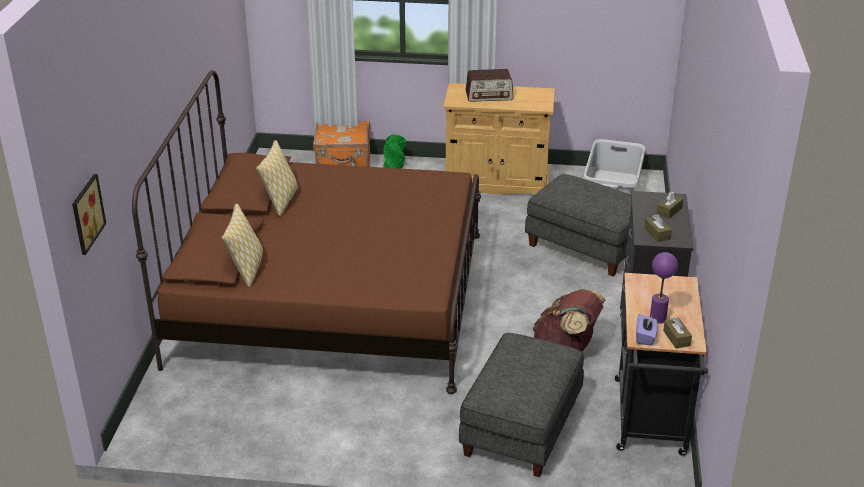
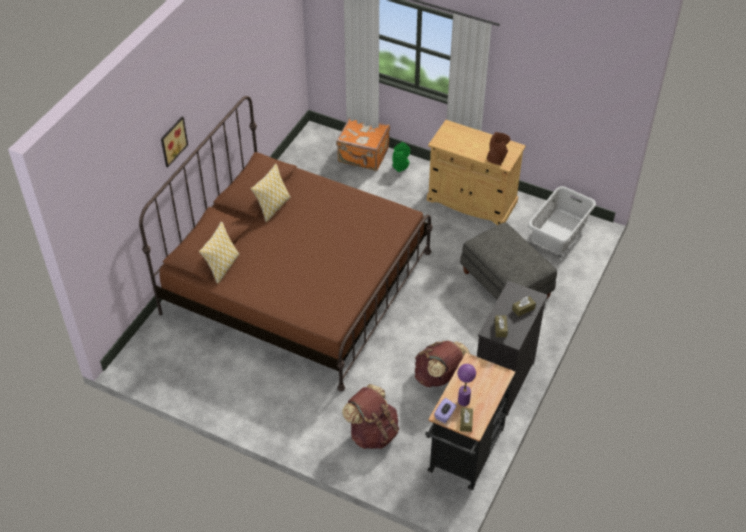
camera: 20 degrees right, 15 degrees up
picture [72,174,106,255] -> picture moved to [161,117,188,167]
grey ottoman [459,333,584,477] -> brown backpack [342,384,399,449]
radio [465,69,514,102] -> none
none -> brown vase [487,132,510,165]

